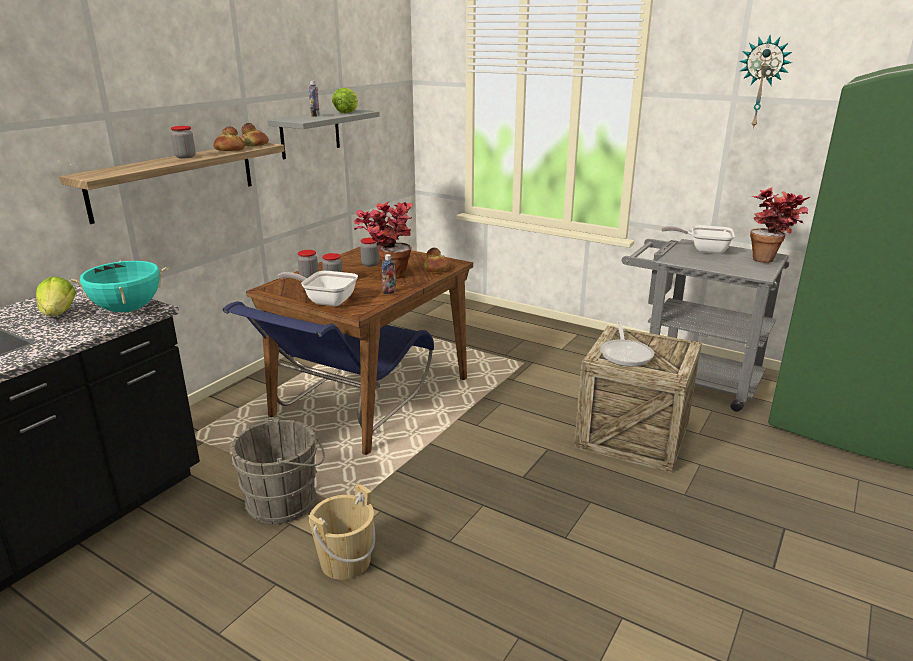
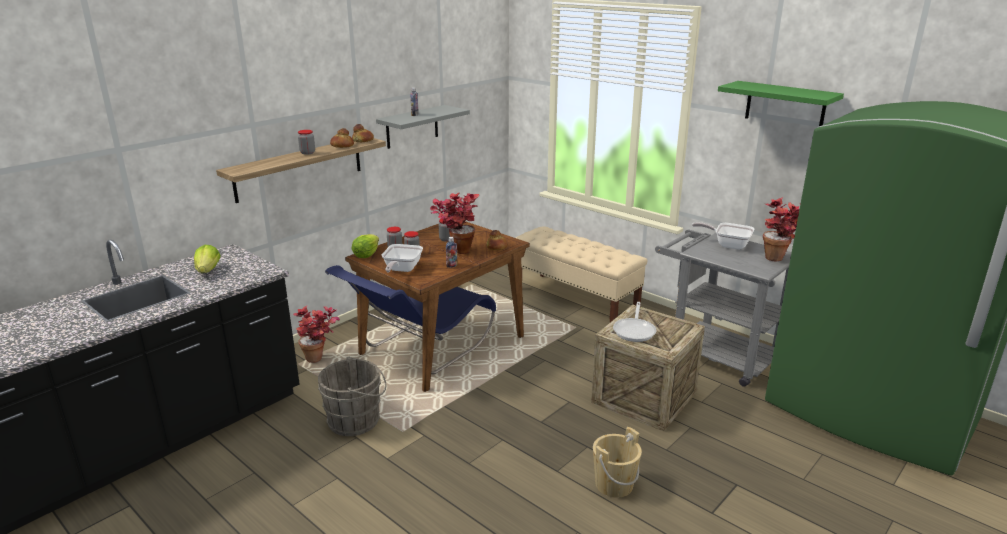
camera: 10 degrees right, 0 degrees up
turquoise cooking pot [69,261,168,312] -> none
frying pan [278,271,358,306] -> frying pan turned 105 degrees counterclockwise [382,244,423,272]
beige bucket [309,484,375,580] -> beige bucket moved to [593,427,642,498]
lettuce [332,88,358,113] -> lettuce moved to [352,234,379,258]
wall clock [739,35,792,129] -> green shelf [718,81,844,126]
none -> potted plant [293,306,340,363]
none -> beige bench [516,226,647,322]

